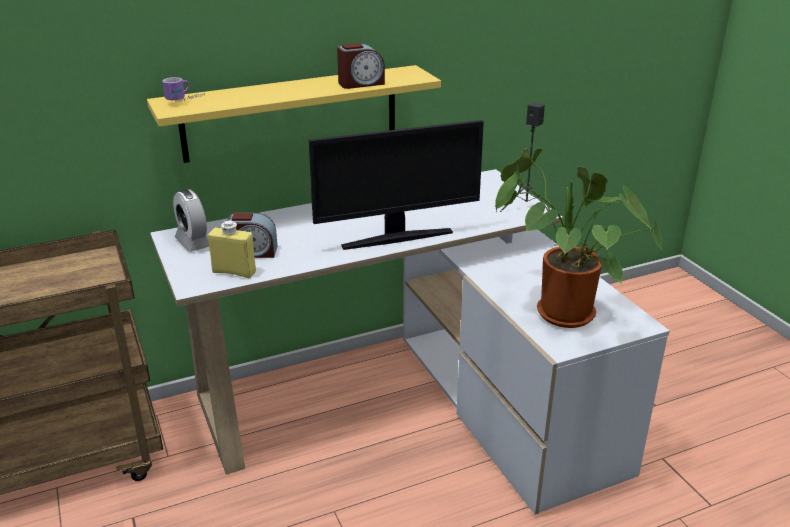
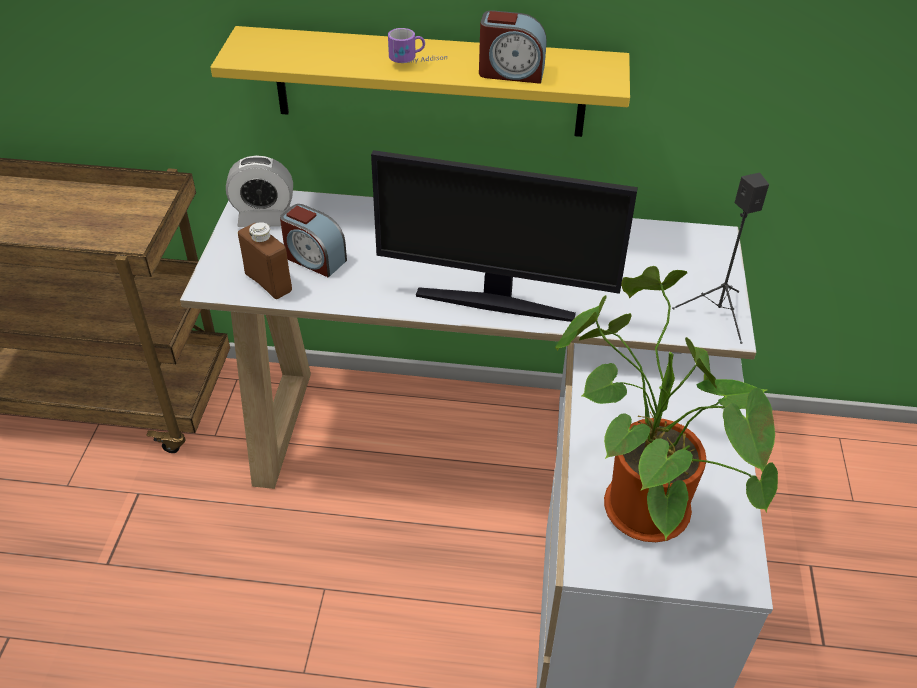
camera: 30 degrees right, 15 degrees up
mug [162,77,205,102] -> mug moved to [388,28,447,63]
alarm clock [173,189,209,252] -> alarm clock turned 90 degrees counterclockwise [226,155,293,227]
yellow bottle [208,220,256,278] -> brown bottle [238,222,292,299]

